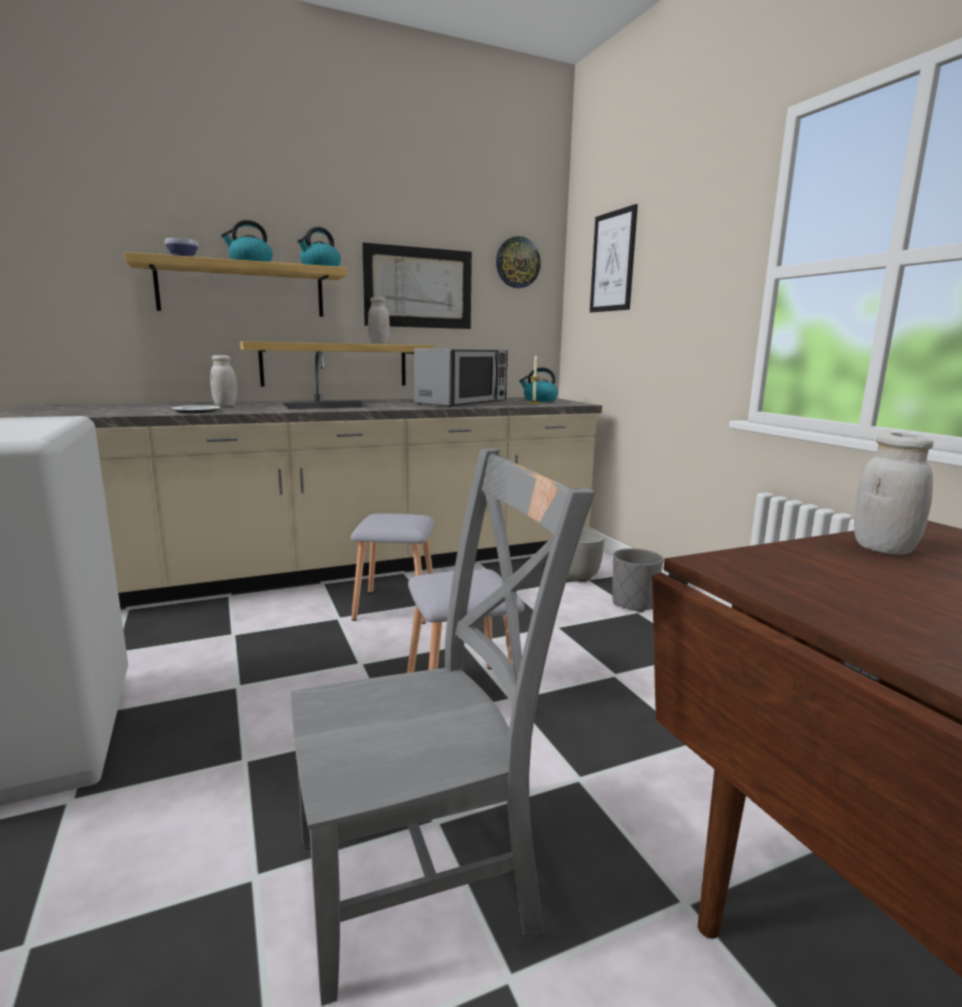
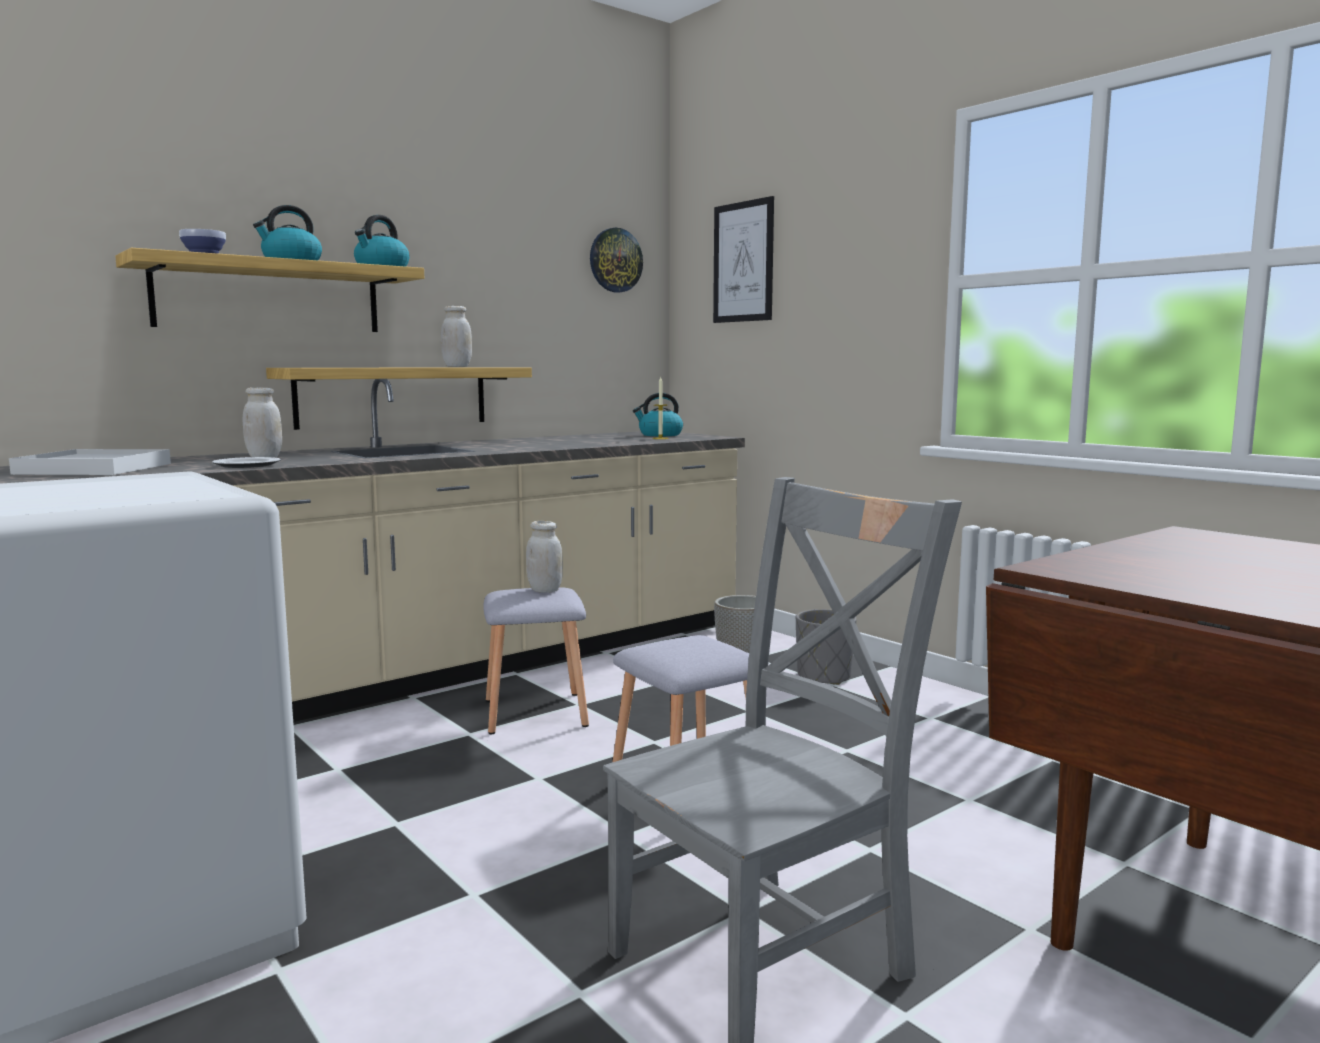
camera: 15 degrees left, 5 degrees down
picture [362,243,472,329] -> none
microwave [414,348,508,407] -> none
white jar [854,433,934,555] -> white jar moved to [526,521,563,593]
none -> white tray [9,449,171,475]

